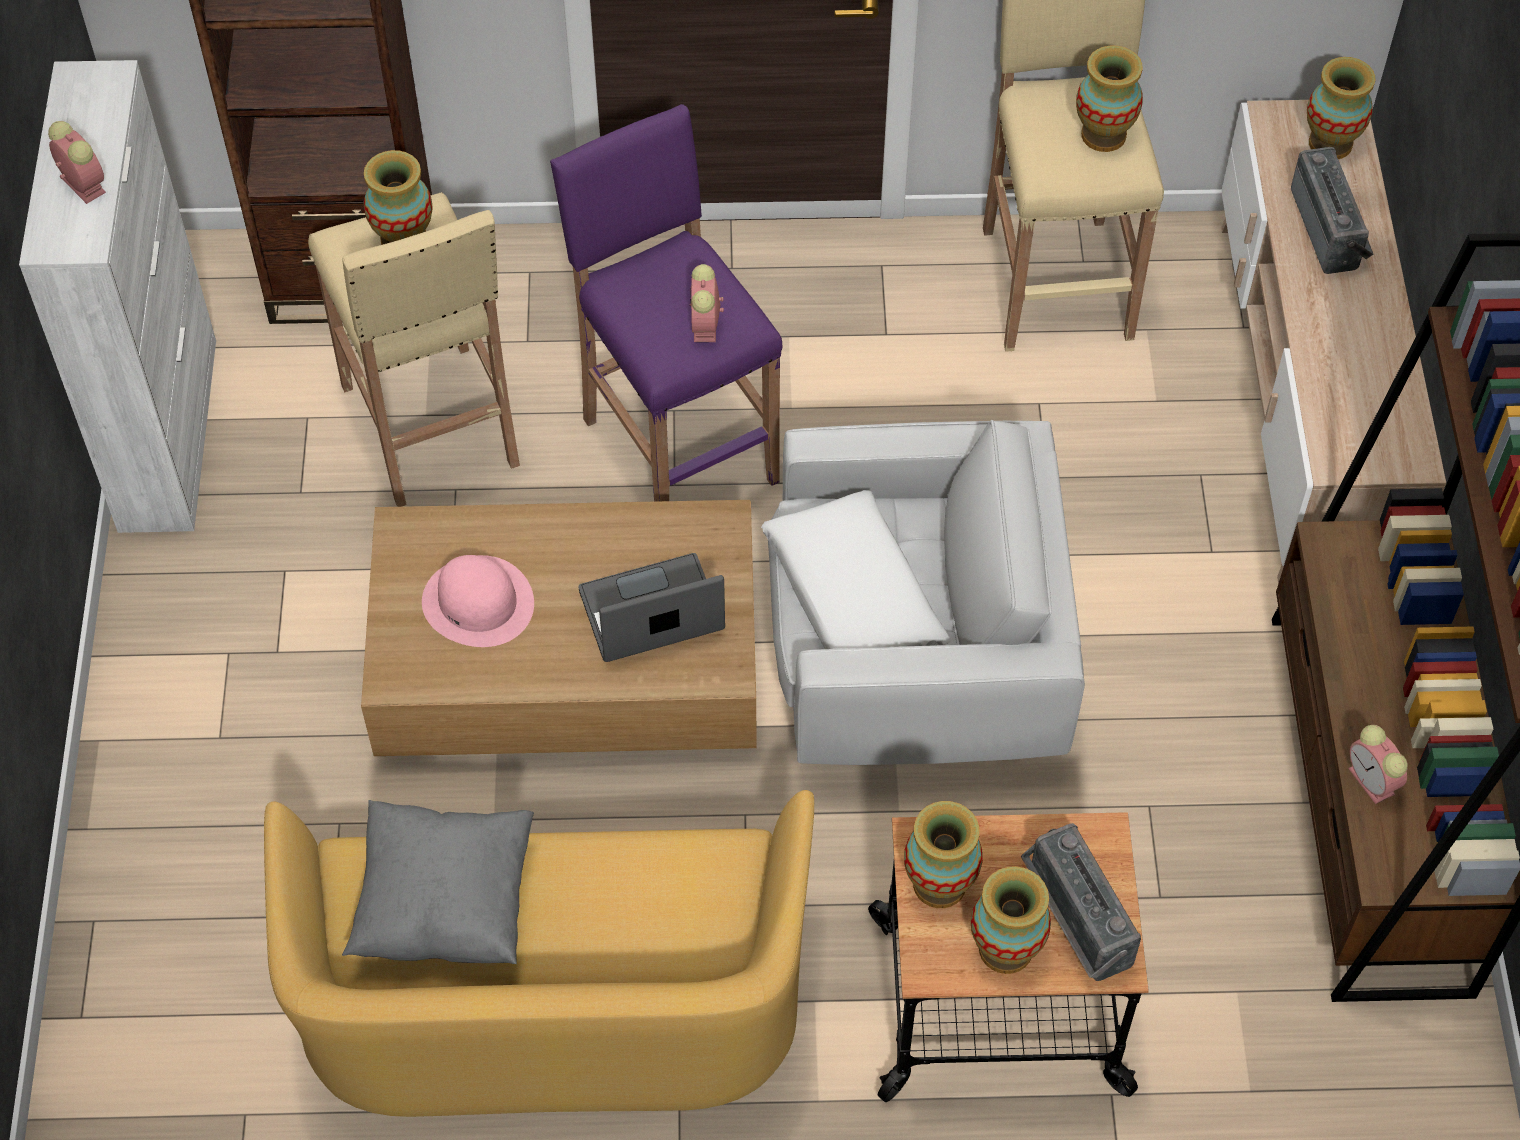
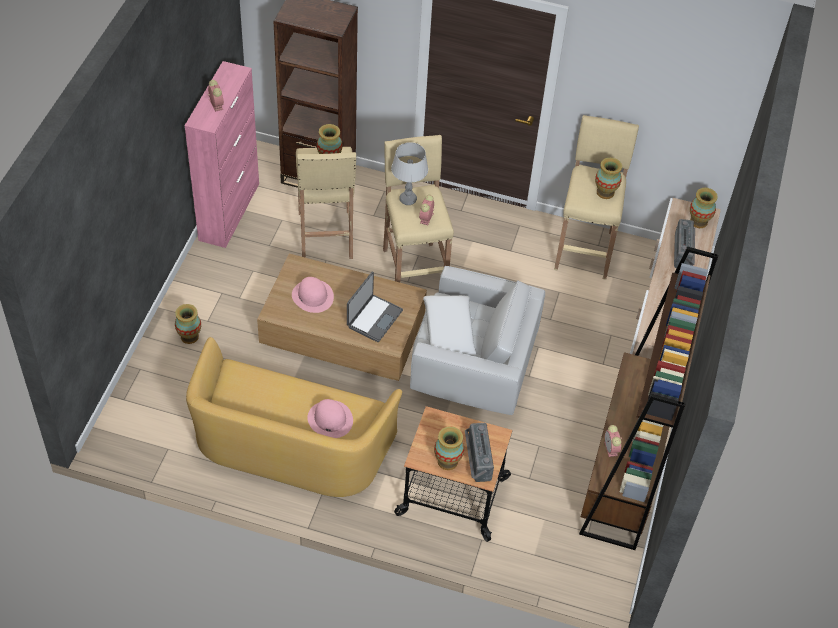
camera: 15 degrees right, 5 degrees down
white cabinet [19,60,216,533] -> pink cabinet [185,61,259,248]
grey pillow [342,800,534,964] -> none
purple stool [550,104,782,502] -> beige stool [383,135,454,282]
laptop [578,553,725,662] -> laptop turned 120 degrees clockwise [347,272,403,342]
vase [904,801,983,908] -> vase moved to [175,304,201,344]
none -> pink hat [307,399,353,438]
none -> grey table lamp [391,142,428,205]

